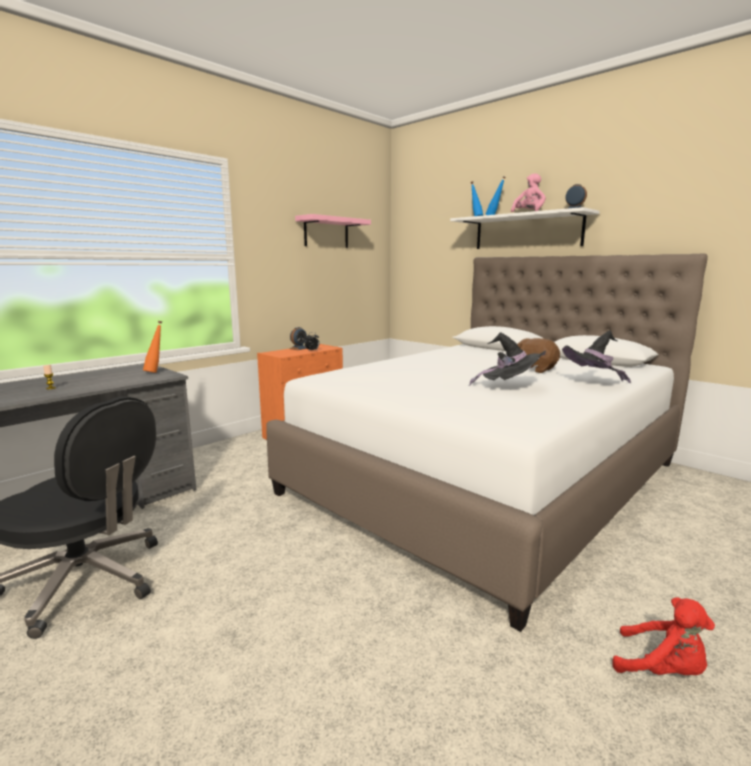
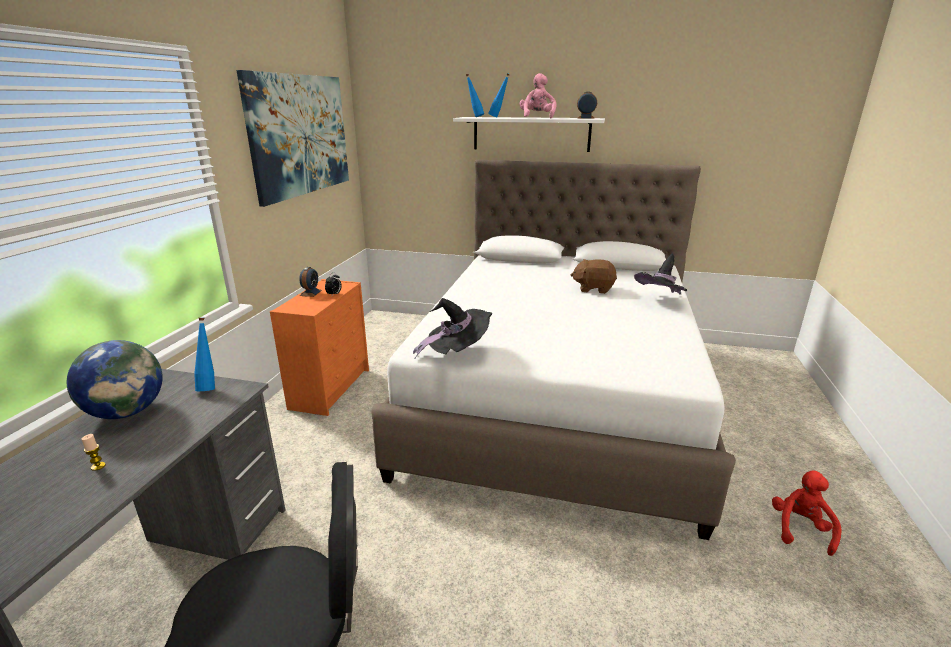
camera: 30 degrees left, 10 degrees up
orange bottle [143,321,162,373] -> blue bottle [194,318,215,391]
pink shelf [295,214,371,248] -> picture [236,70,349,207]
black hat [469,332,546,386] -> black hat moved to [413,298,493,358]
red plush toy [612,597,715,675] -> red plush toy turned 75 degrees counterclockwise [772,471,841,556]
none -> globe [67,340,163,419]

